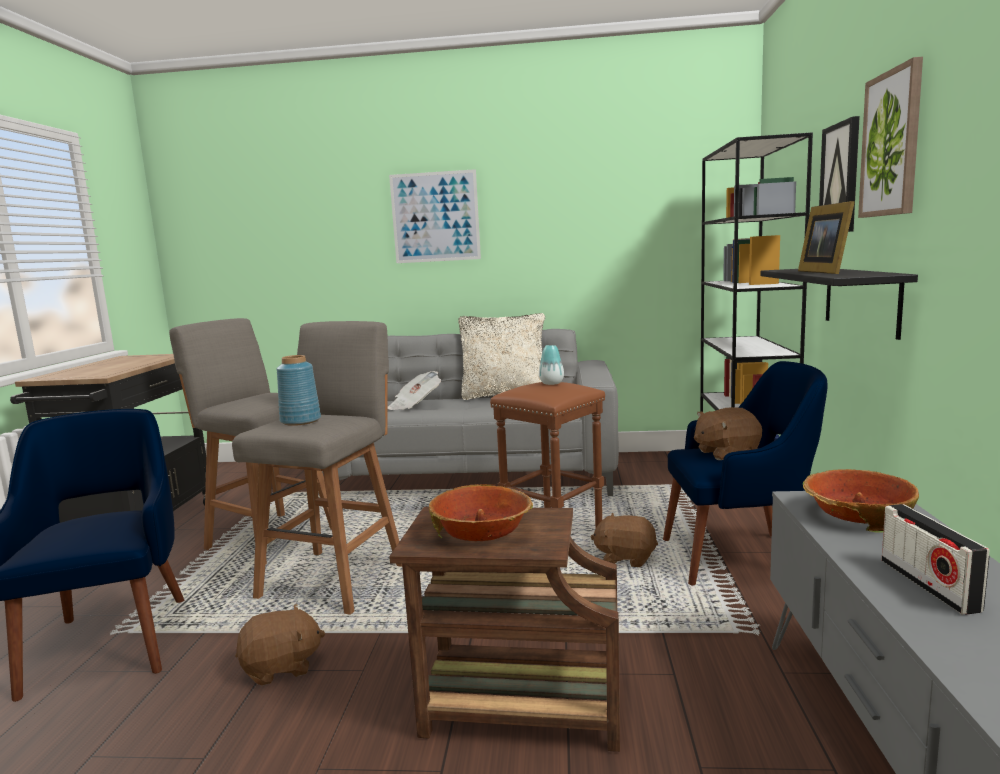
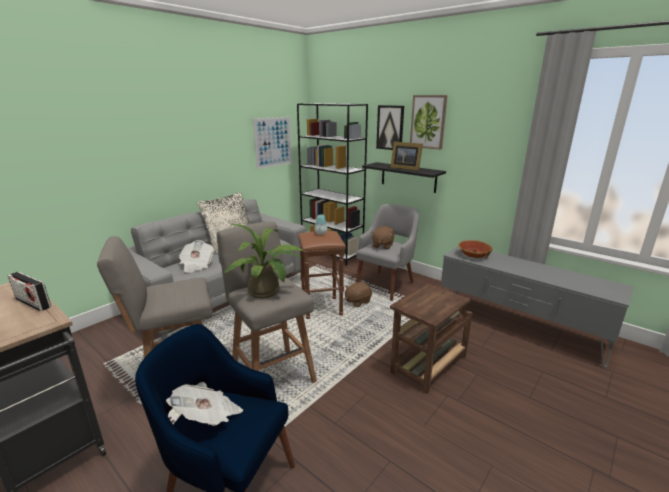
camera: 55 degrees left, 10 degrees up
brown plush toy [235,603,325,686] -> none
blue vase [277,355,321,426] -> potted plant [223,224,303,298]
picture [389,169,481,263] -> picture moved to [253,117,292,169]
bowl [429,484,533,541] -> none
blue armchair [663,361,828,585] -> grey armchair [356,204,419,301]
radio [882,504,990,615] -> radio moved to [8,272,51,311]
none -> newspaper [166,384,243,426]

